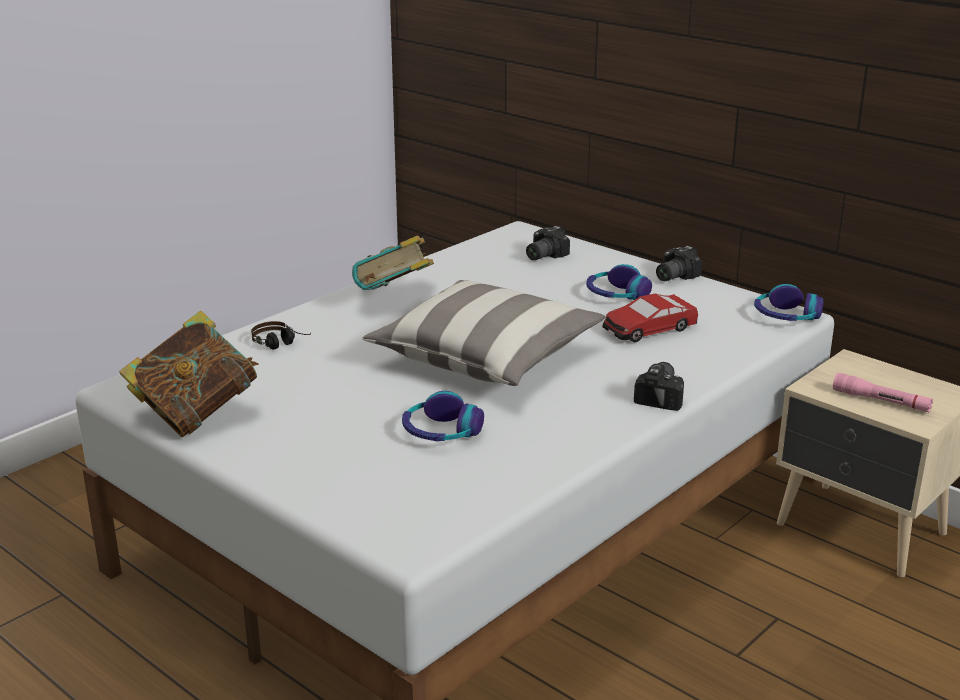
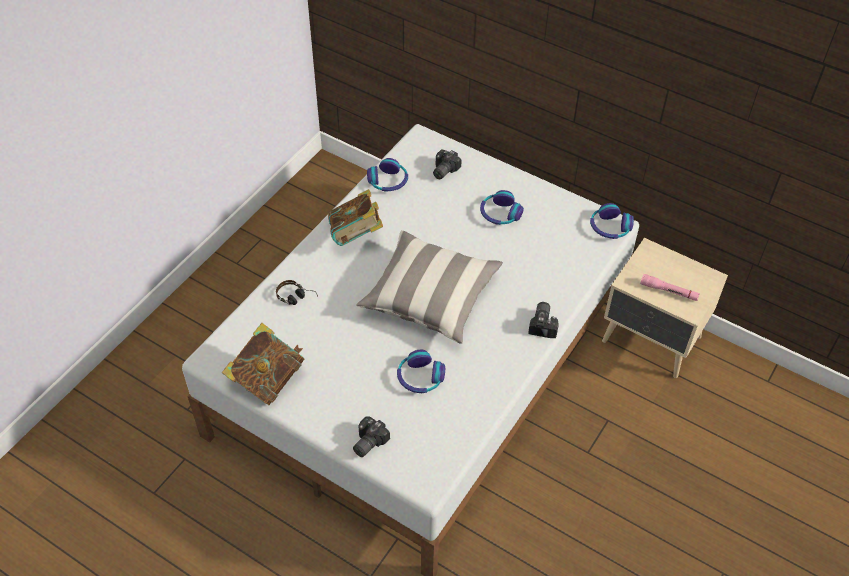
camera: 10 degrees left, 25 degrees up
toy car [603,294,698,342] -> none
camera [656,246,702,281] -> camera moved to [353,416,390,457]
none -> headphones [367,158,408,192]

